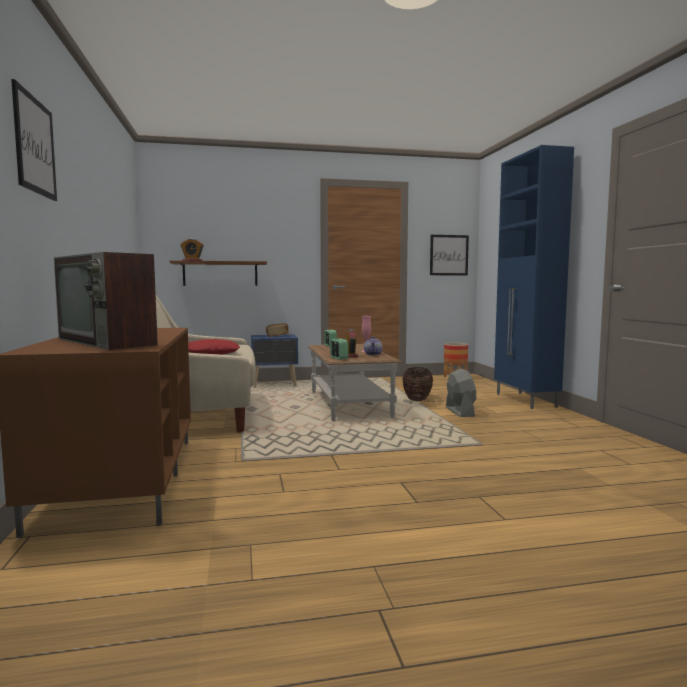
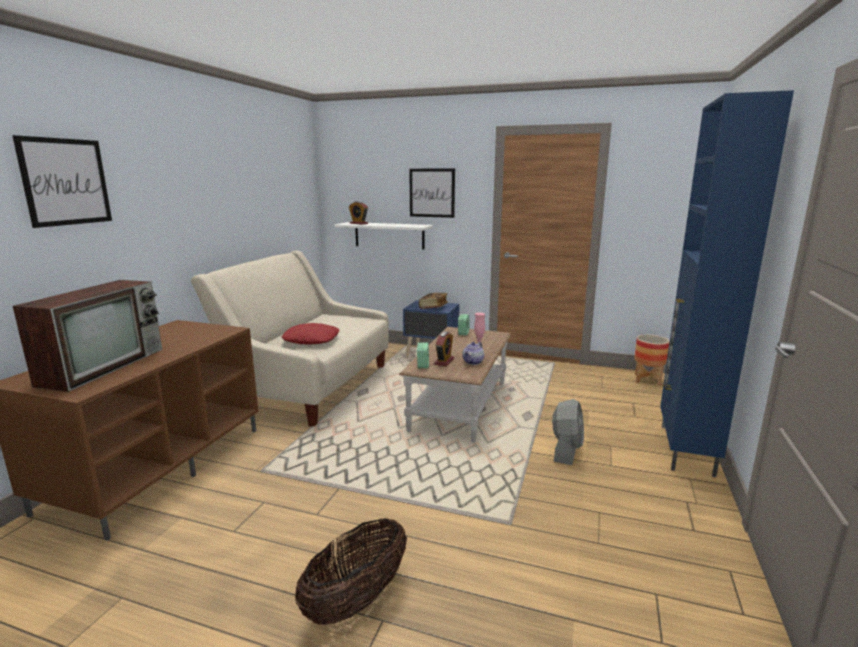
camera: 30 degrees right, 10 degrees up
television [54,252,158,350] -> television turned 150 degrees counterclockwise [13,280,162,392]
brown shelf [170,260,267,286] -> white shelf [335,222,433,249]
basket [402,367,433,402] -> basket moved to [295,518,407,625]
picture [430,235,469,276] -> picture moved to [409,169,455,218]

